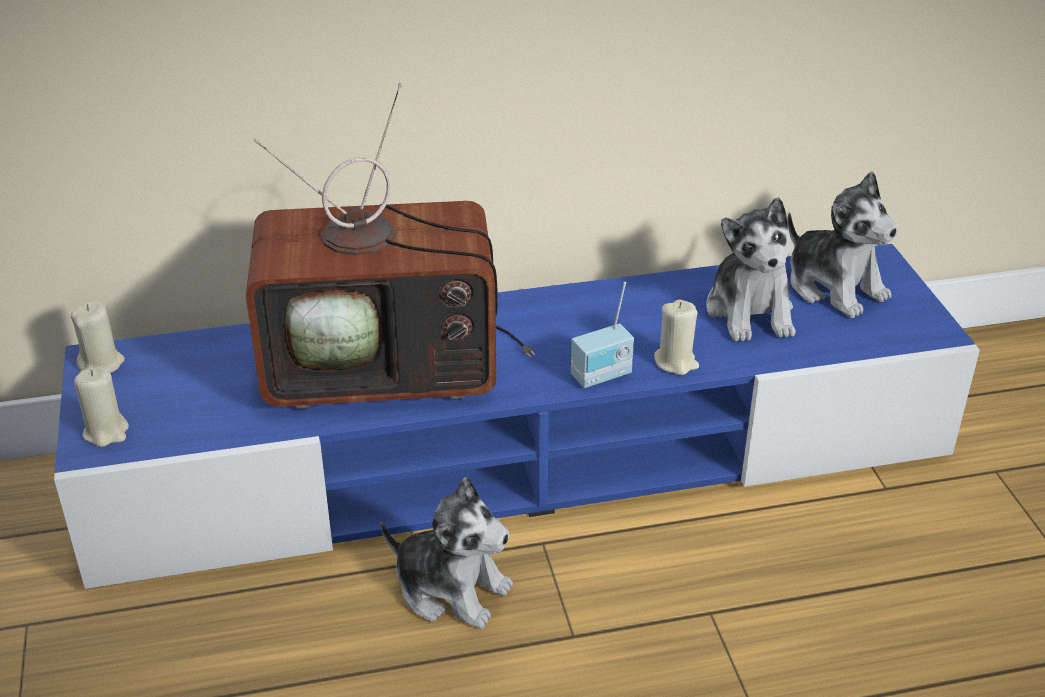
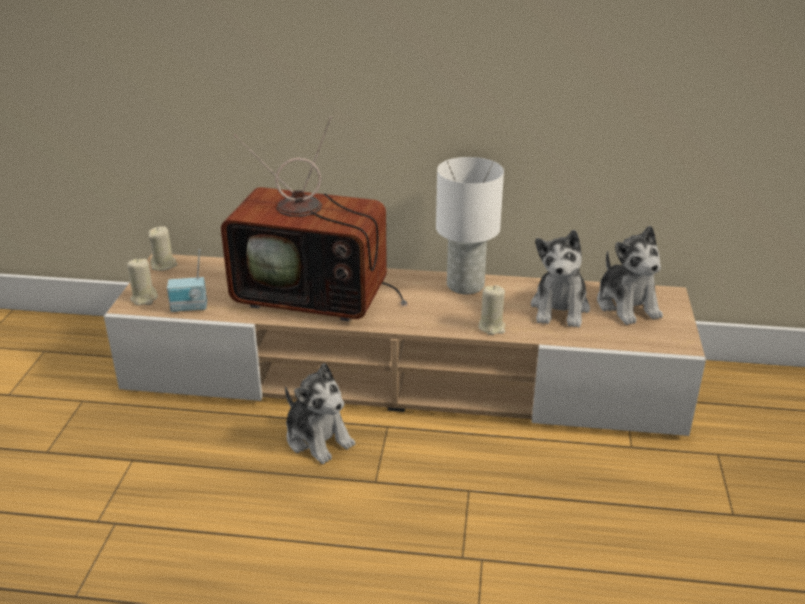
camera: 20 degrees right, 5 degrees down
blue tv stand [54,244,980,589] -> beige tv stand [104,254,706,436]
radio [571,282,634,388] -> radio moved to [167,249,207,312]
none -> white table lamp [436,157,504,294]

